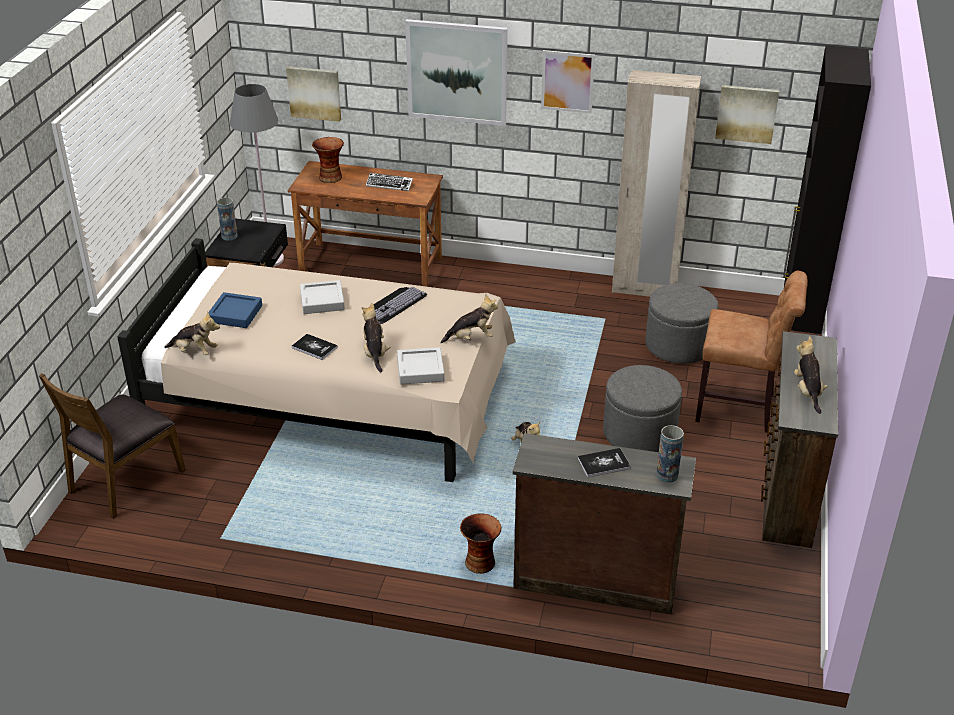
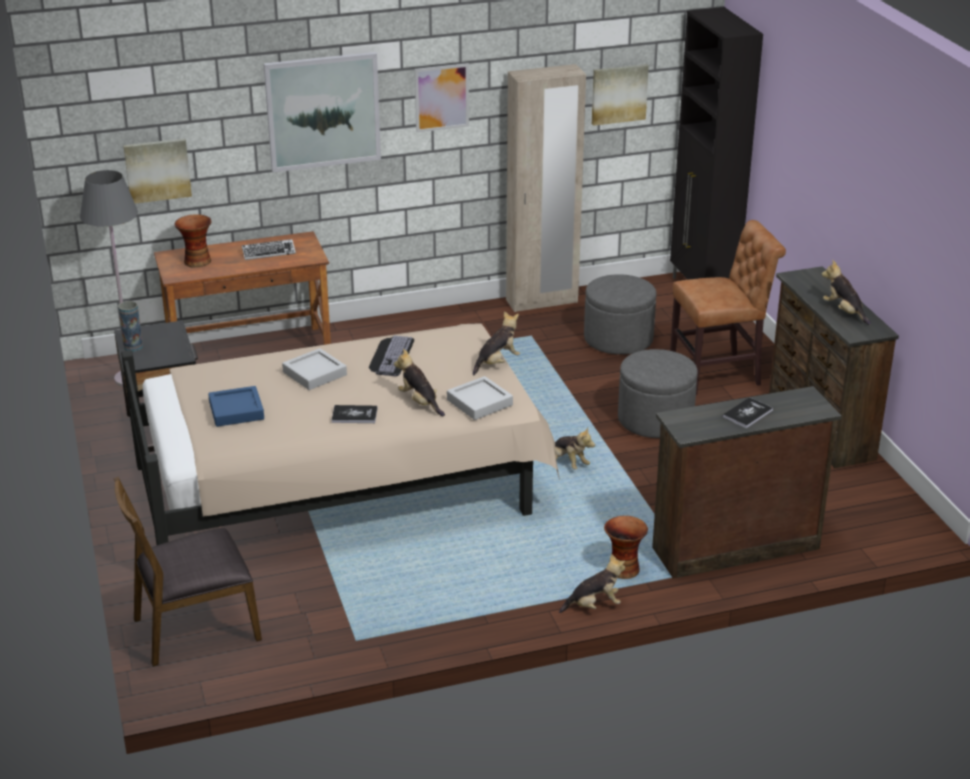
camera: 30 degrees left, 5 degrees down
brown chair [39,374,186,519] -> brown chair turned 60 degrees clockwise [114,477,262,667]
plush toy [164,312,220,355] -> plush toy moved to [559,553,625,613]
vase [656,425,684,482] -> none

